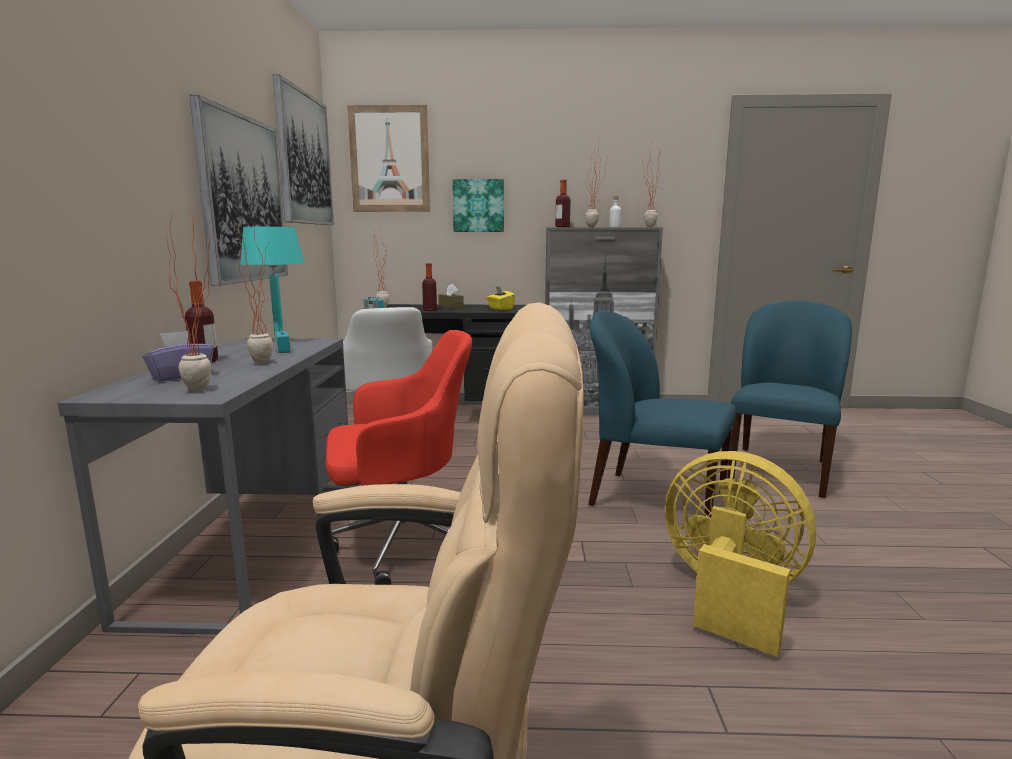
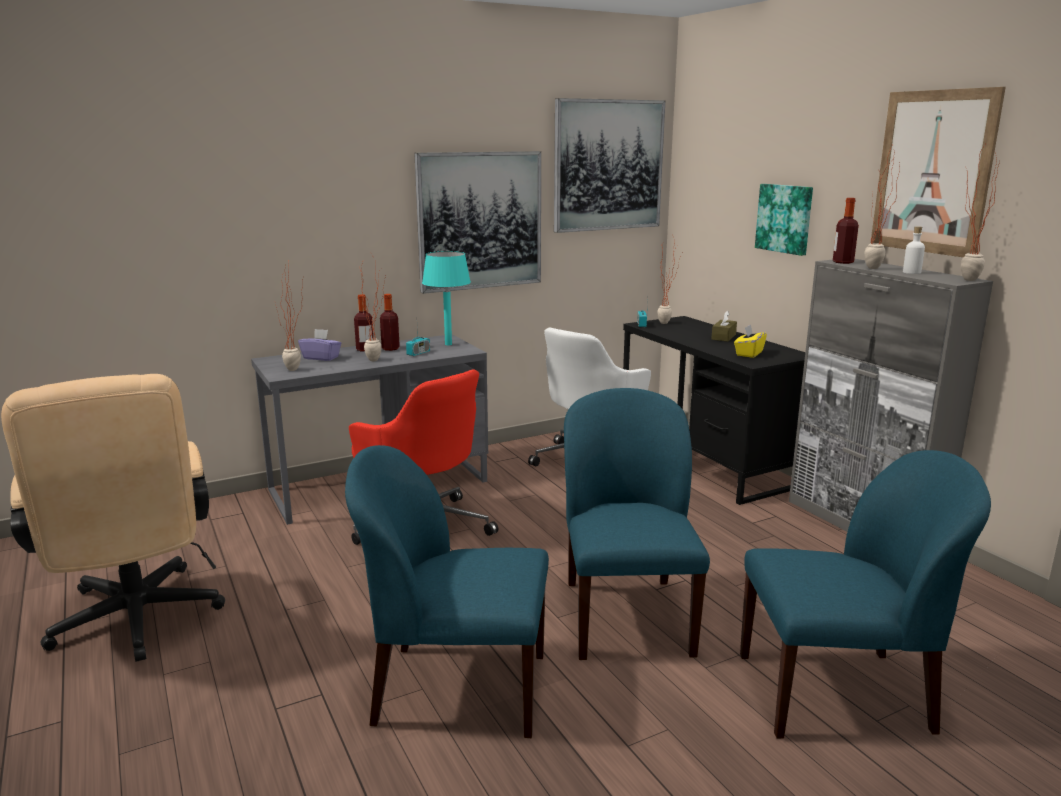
camera: 60 degrees right, 5 degrees up
picture [347,105,430,212] -> picture moved to [871,87,1006,257]
bottle [422,263,437,311] -> bottle moved to [380,294,400,351]
yellow fan [665,451,816,657] -> blue chair [345,445,549,738]

